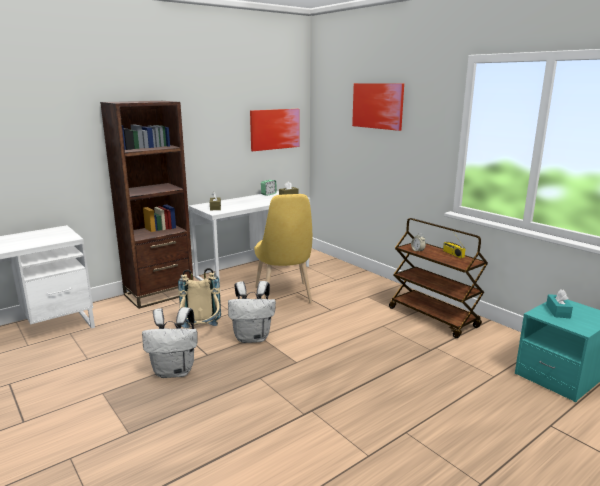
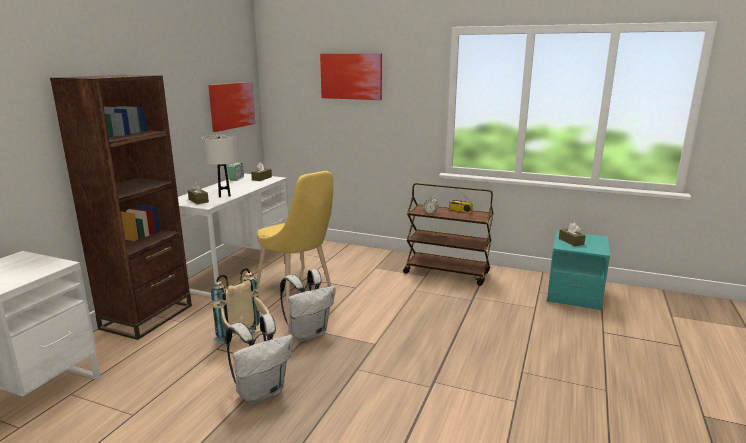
camera: 30 degrees left, 0 degrees up
turquoise tissue box [546,289,573,318] -> brown tissue box [559,223,586,246]
none -> white table lamp [202,135,238,197]

